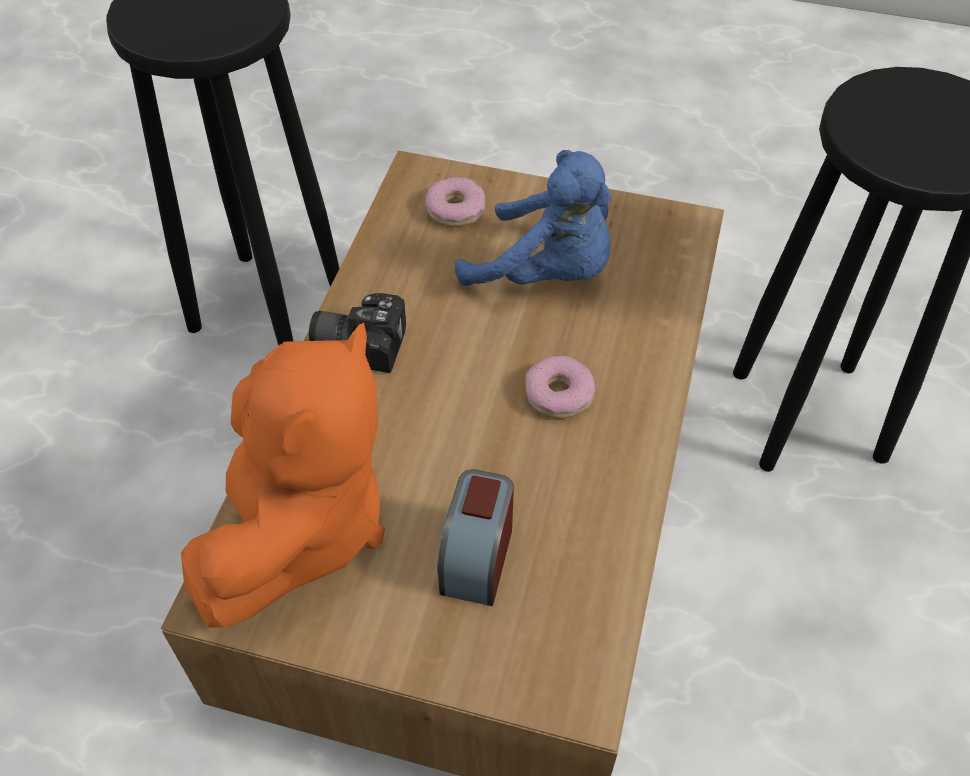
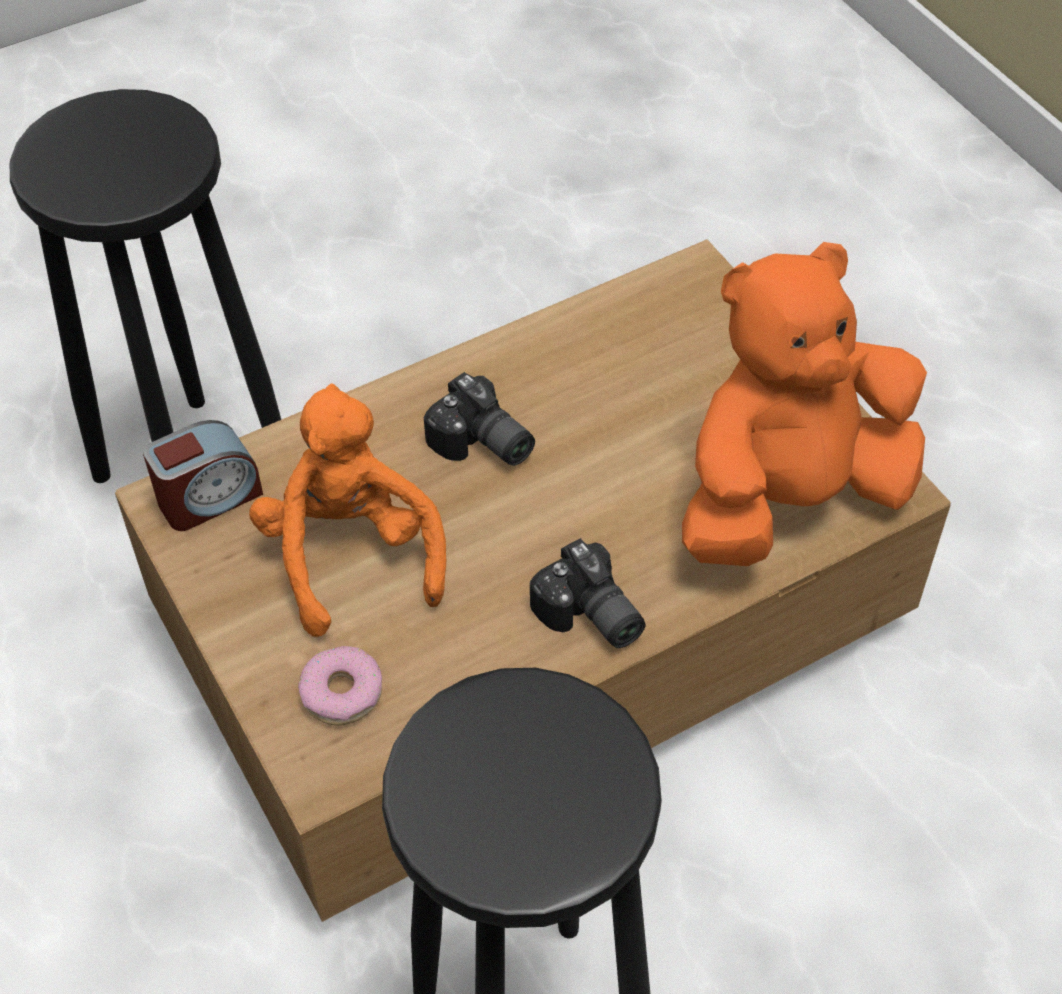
camera: 135 degrees left, 0 degrees up
alarm clock [437,469,514,606] -> alarm clock moved to [143,420,263,531]
blue plush toy [455,150,611,286] -> orange plush toy [249,383,446,637]
donut [525,355,595,418] -> camera [424,372,535,466]

